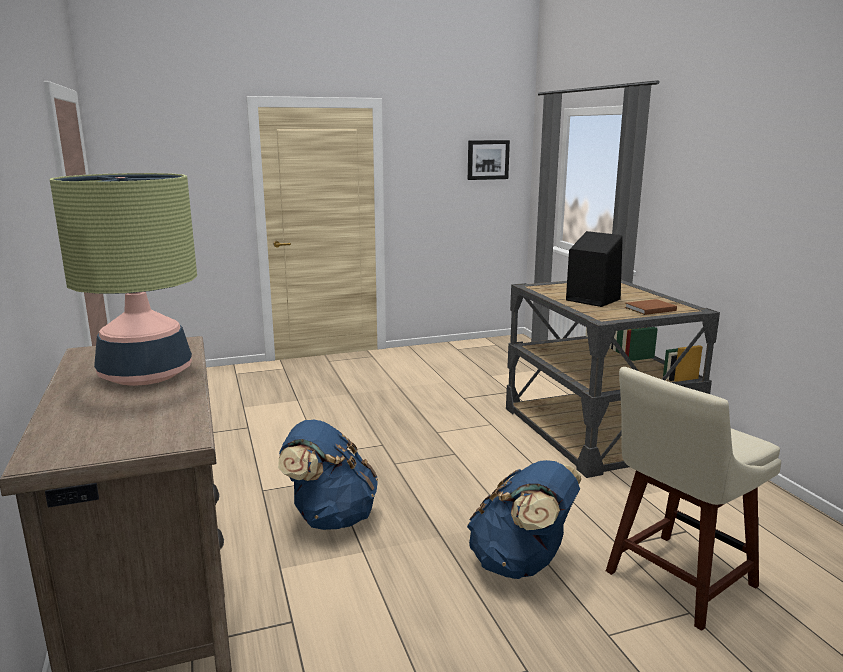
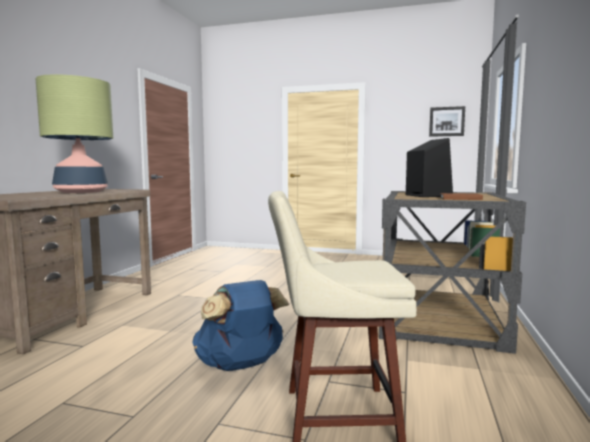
camera: 35 degrees right, 10 degrees down
blue backpack [278,419,378,530] -> none

